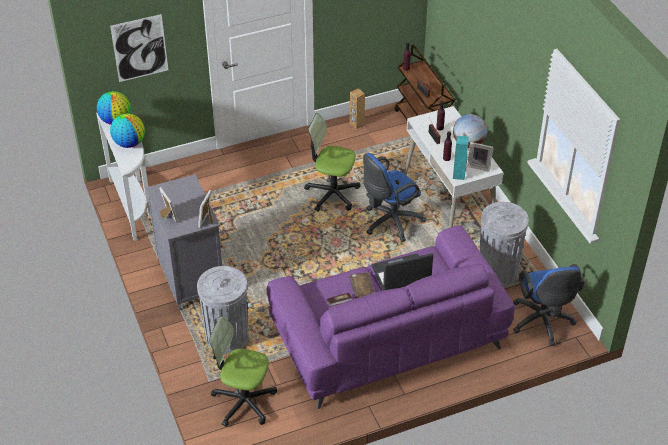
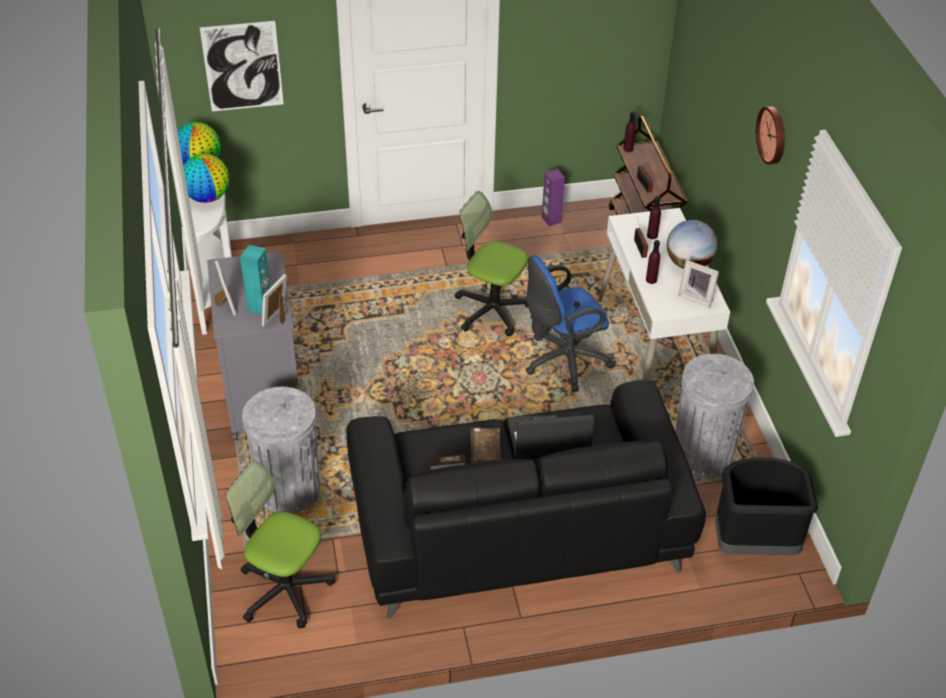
camera: 10 degrees right, 0 degrees up
purple sofa [267,225,515,409] -> black sofa [346,379,706,619]
brown speaker [350,88,365,129] -> purple speaker [542,169,565,226]
turquoise speaker [453,136,469,180] -> turquoise speaker moved to [240,245,271,314]
blue office chair [513,264,585,346] -> black trash can [715,457,818,555]
none -> wall clock [756,106,785,164]

